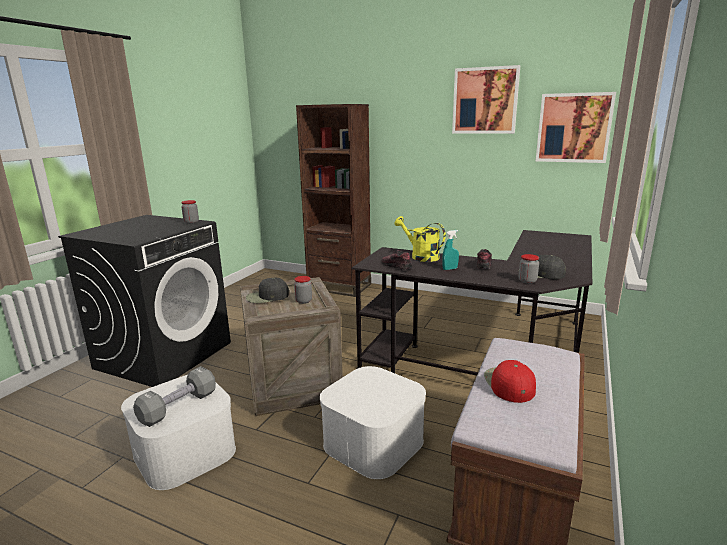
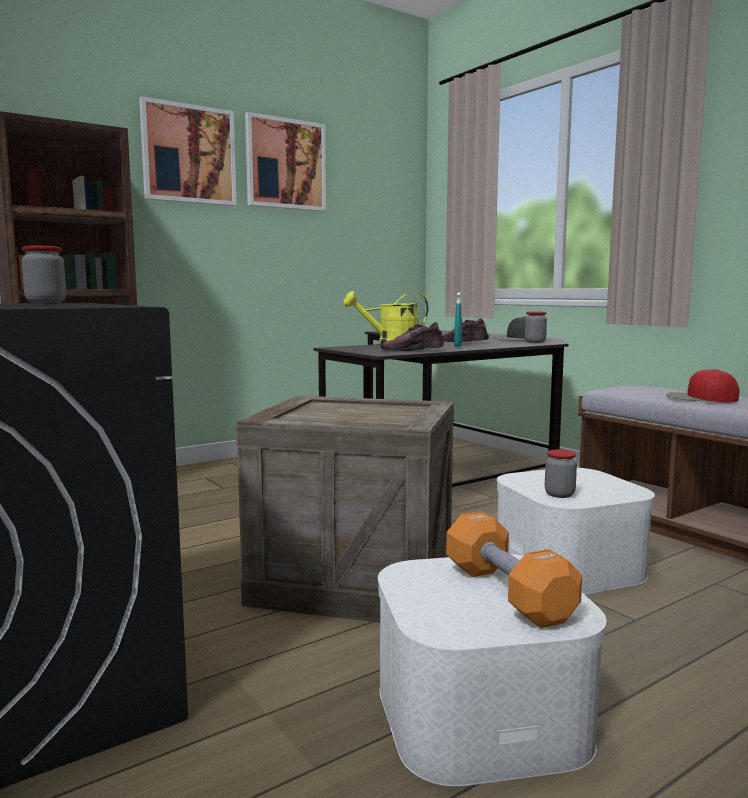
camera: 60 degrees left, 10 degrees down
grey dumbbell [133,366,216,427] -> orange dumbbell [446,511,582,628]
black cap [246,278,289,303] -> none
jar [294,276,312,304] -> jar moved to [545,450,577,498]
picture [536,92,616,163] -> picture moved to [139,96,237,206]

